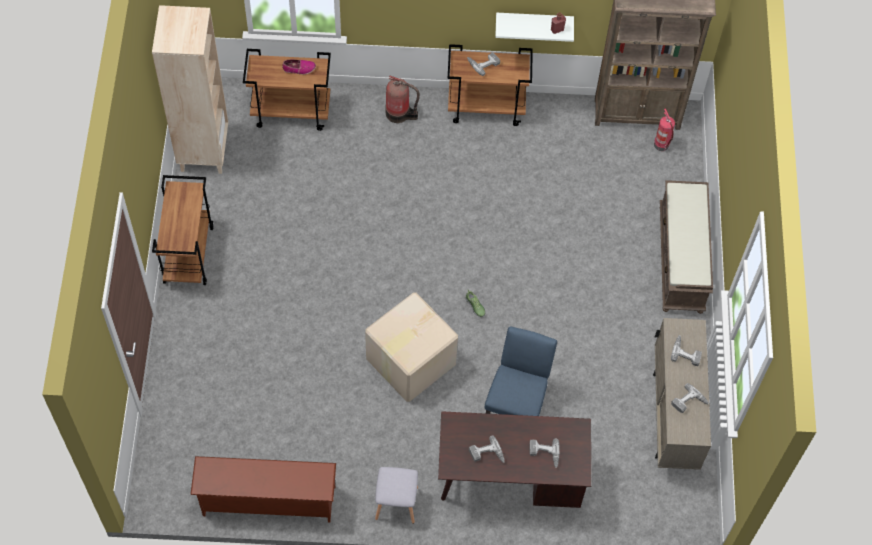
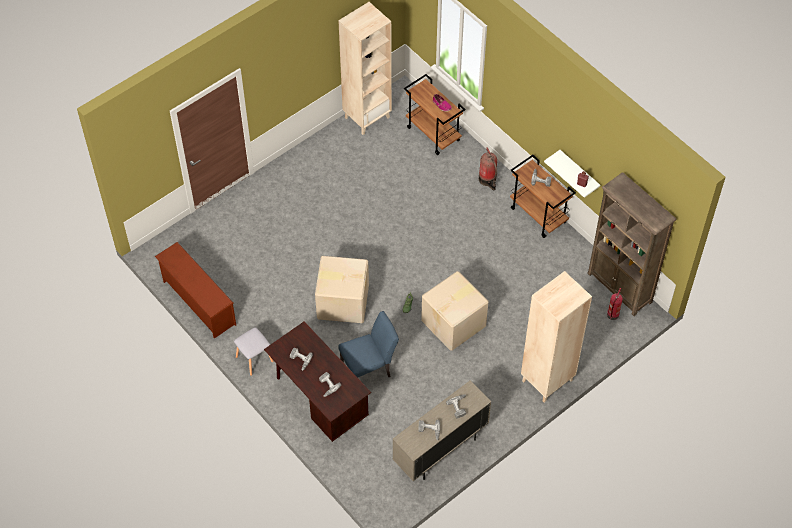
camera: 50 degrees right, 5 degrees down
brown cart [152,175,214,285] -> none
brown bench [660,180,713,314] -> beige bookcase [521,271,592,402]
none -> cardboard box [421,271,488,351]

